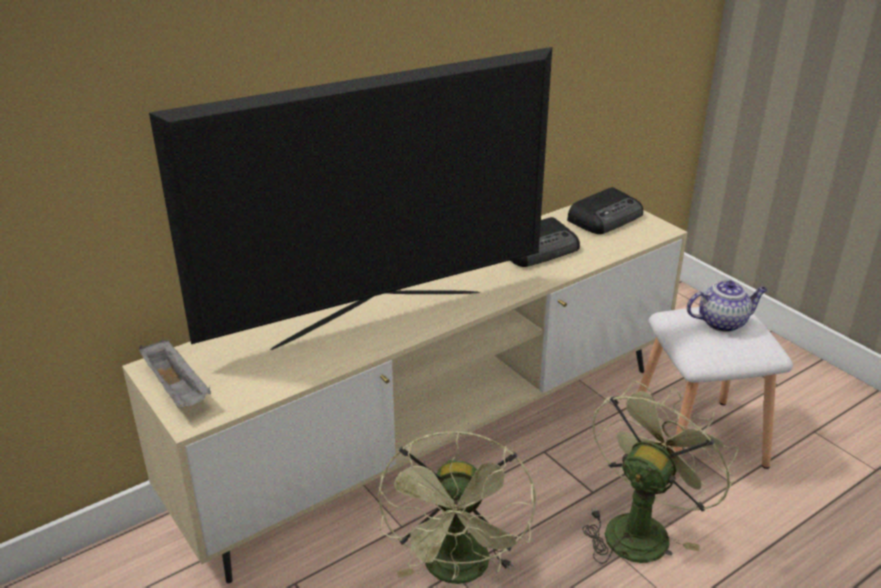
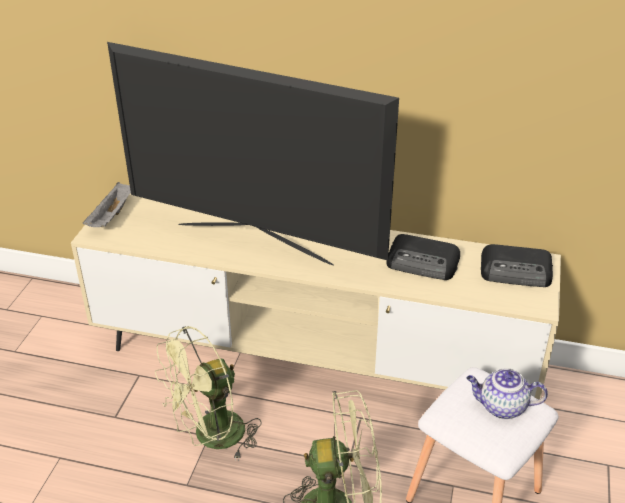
camera: 50 degrees right, 5 degrees up
teapot [687,281,768,332] -> teapot turned 150 degrees clockwise [466,368,548,419]

